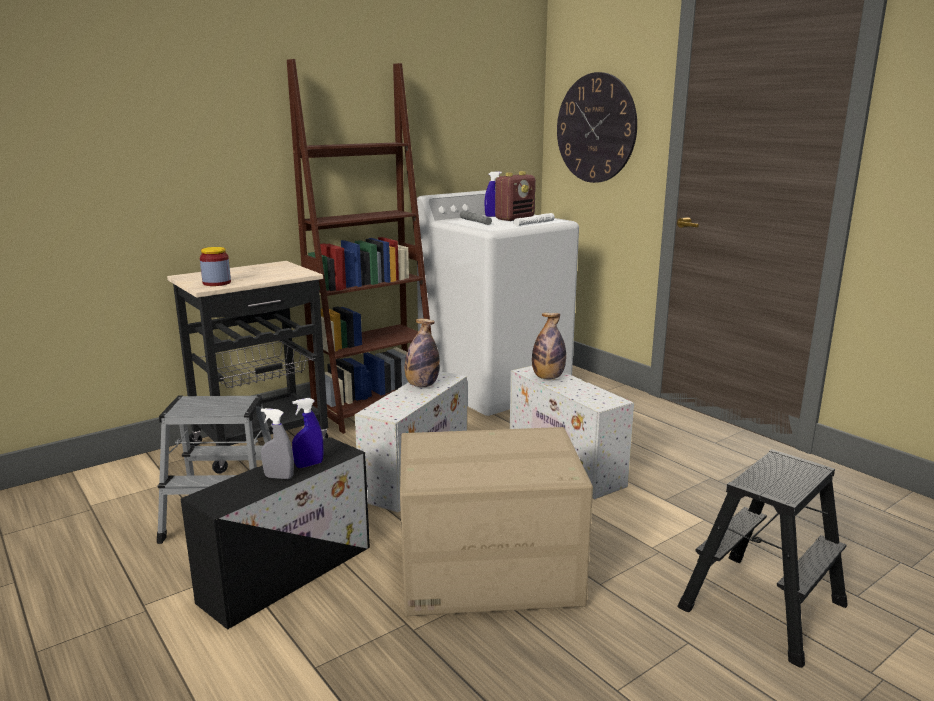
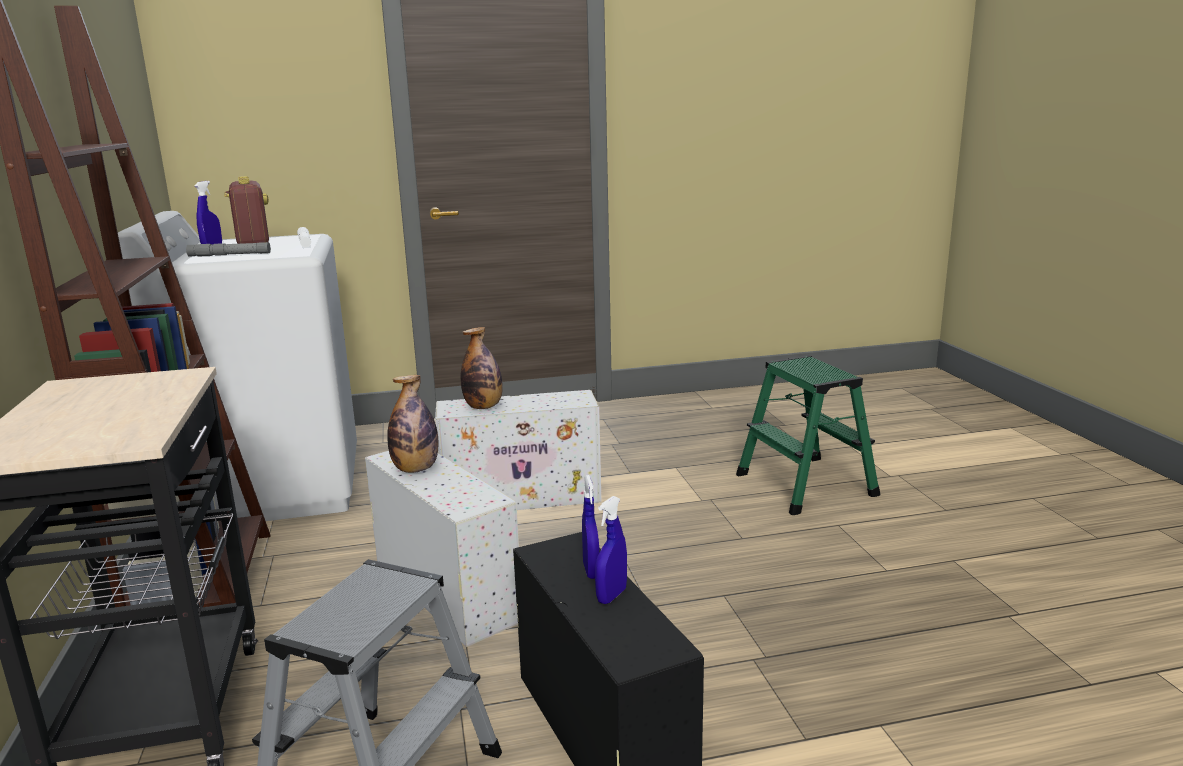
camera: 65 degrees left, 0 degrees up
jar [200,247,231,286] -> none
grey spray bottle [261,408,294,479] -> blue spray bottle [595,496,627,604]
cardboard box [400,427,593,616] -> none
wall clock [557,72,637,183] -> none
black step ladder [678,449,848,668] -> green step ladder [736,355,880,515]

